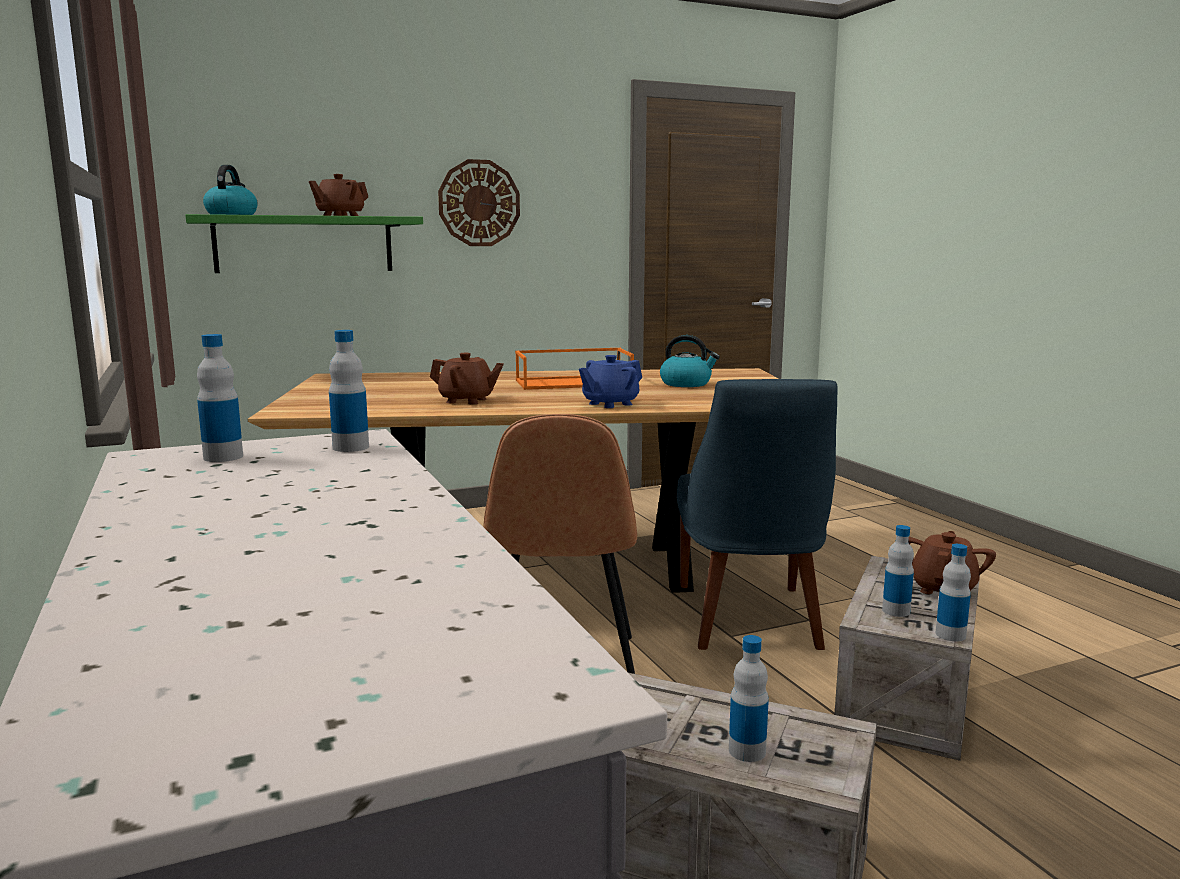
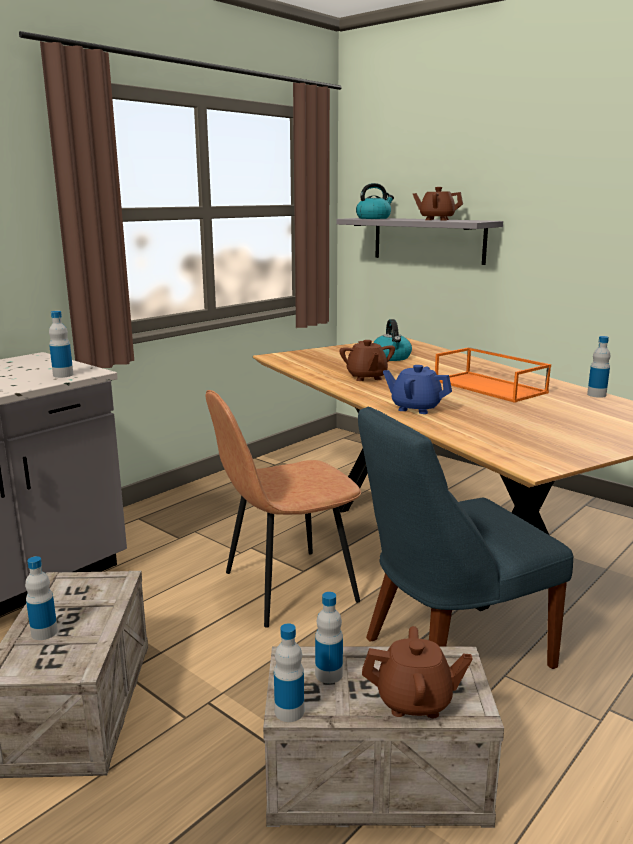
camera: 65 degrees right, 5 degrees up
green shelf [185,214,423,273] -> grey shelf [336,218,503,265]
bottle [197,334,243,462] -> bottle moved to [587,336,610,398]
wall clock [438,159,520,246] -> none
kettle [660,335,720,387] -> kettle moved to [373,319,412,361]

